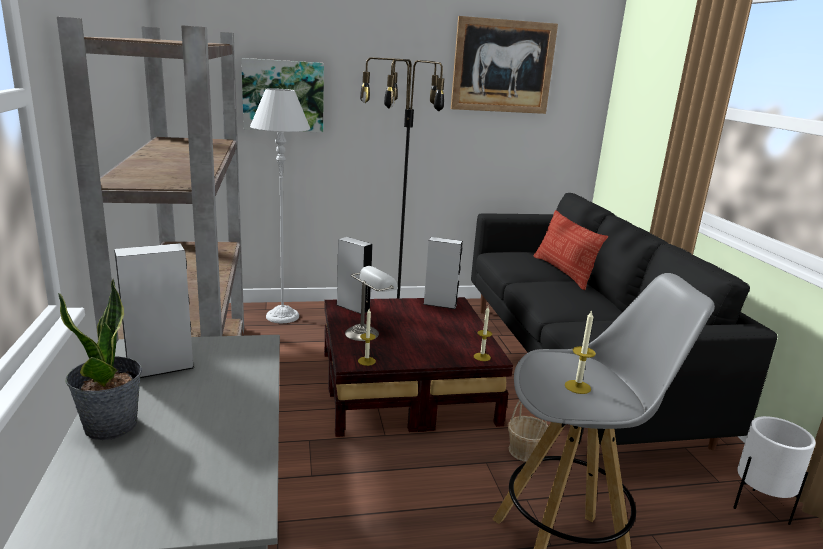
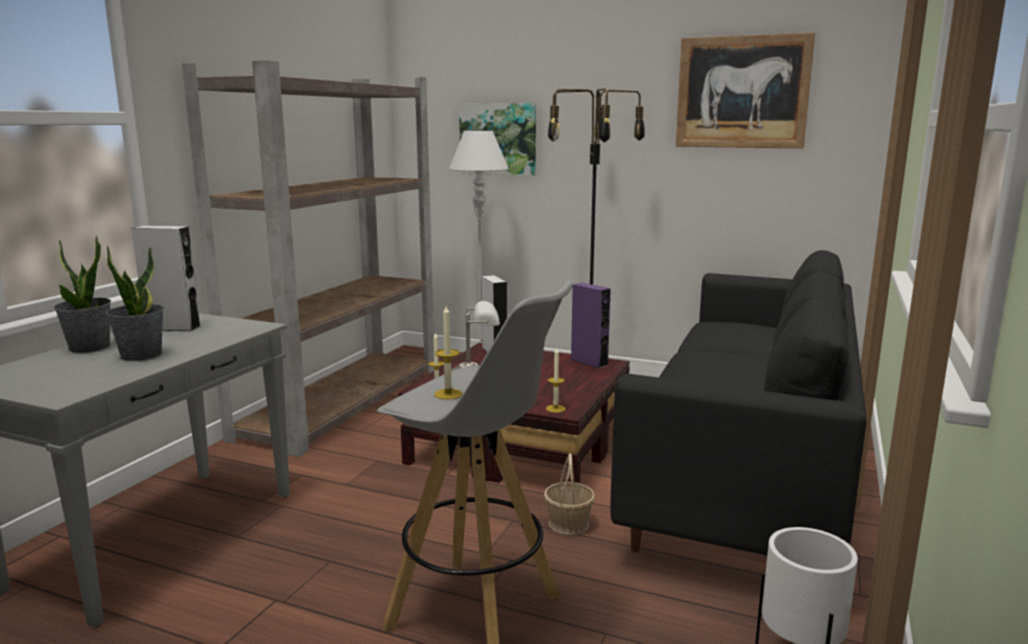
camera: 35 degrees right, 5 degrees down
grey speaker [423,237,463,309] -> purple speaker [571,283,611,369]
pillow [534,210,609,290] -> none
none -> potted plant [106,246,164,361]

